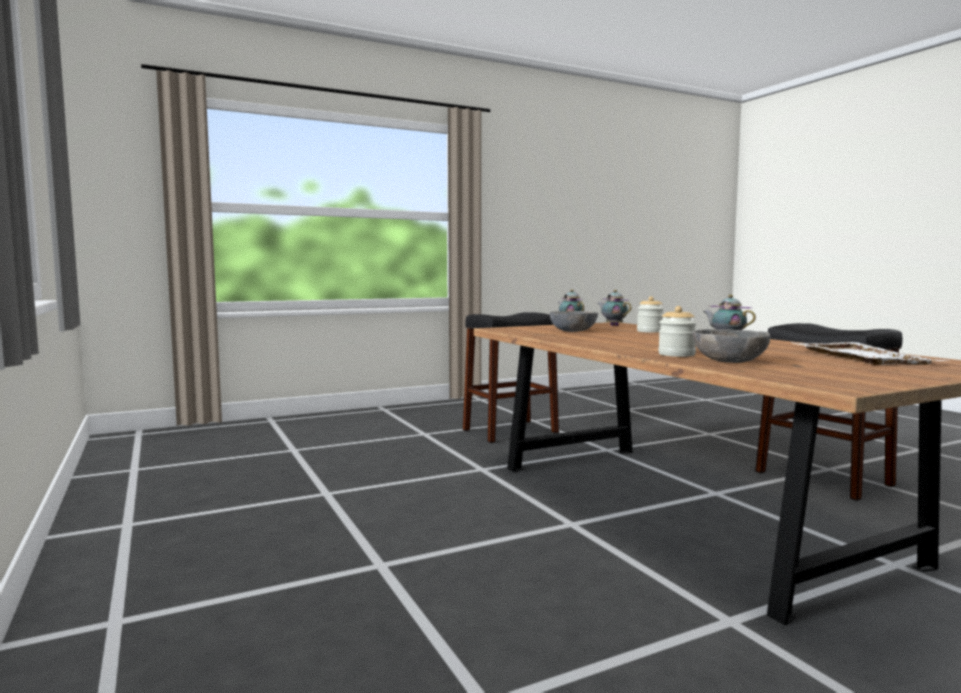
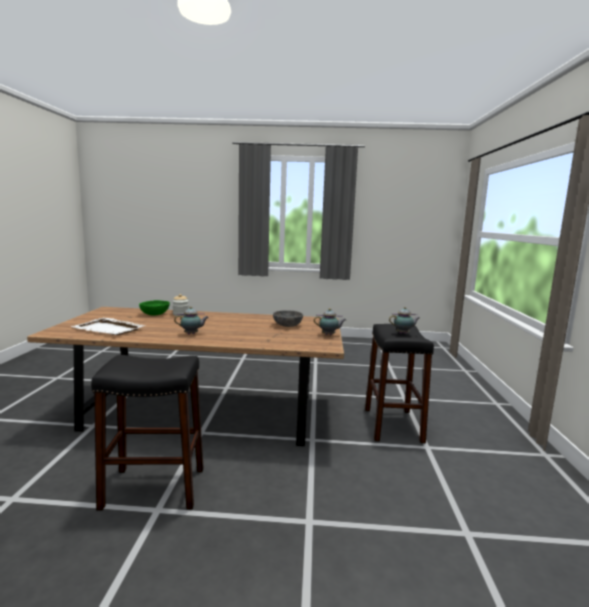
camera: 120 degrees right, 5 degrees up
teapot [598,290,632,326] -> teapot moved to [389,307,420,334]
jar [637,296,664,333] -> none
grey bowl [693,329,770,363] -> green bowl [139,300,170,315]

